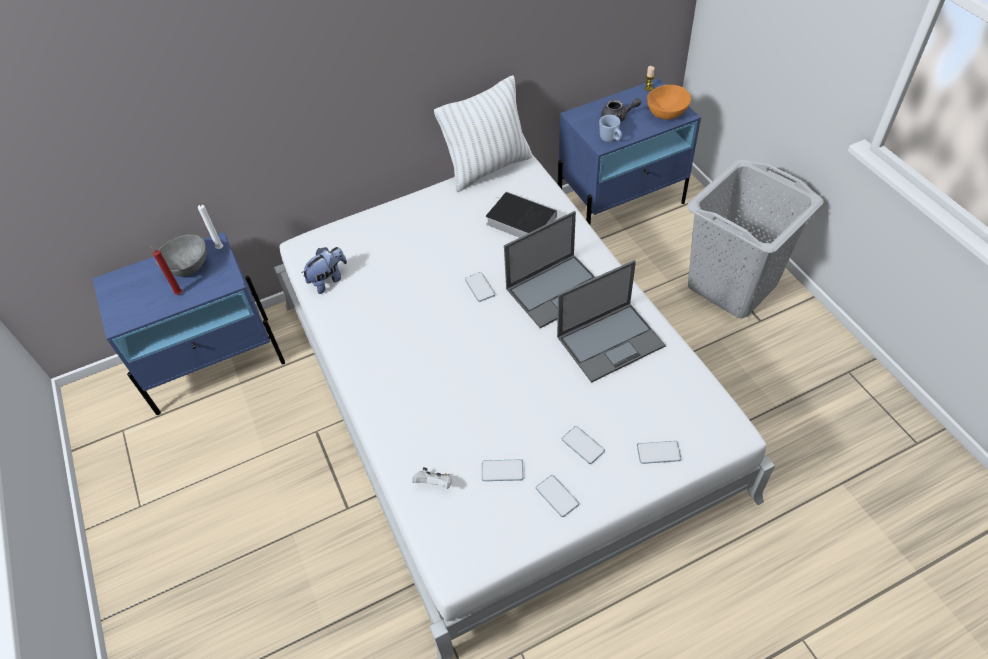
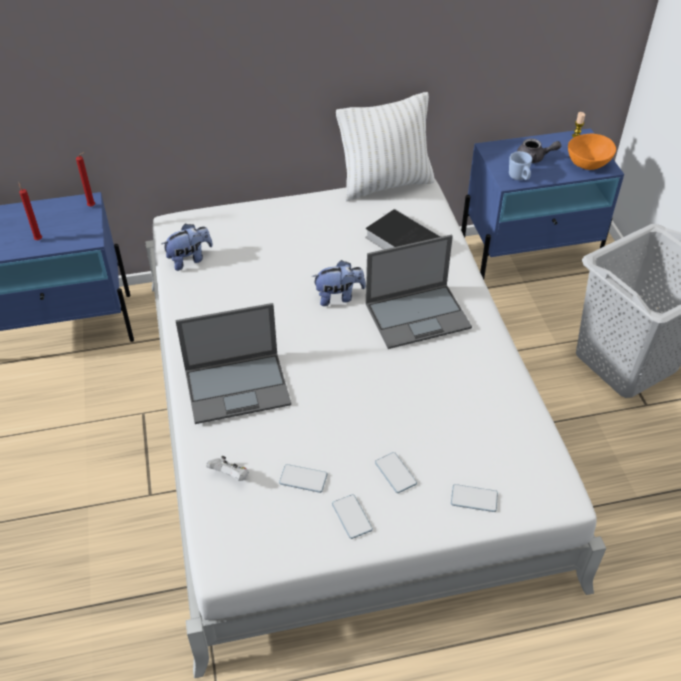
camera: 10 degrees right, 5 degrees down
grey bowl [156,235,207,276] -> none
white candle [198,200,223,249] -> red candle [76,152,95,207]
phone [465,272,495,302] -> plush toy [311,260,366,306]
laptop [557,260,666,383] -> laptop moved to [175,303,291,424]

